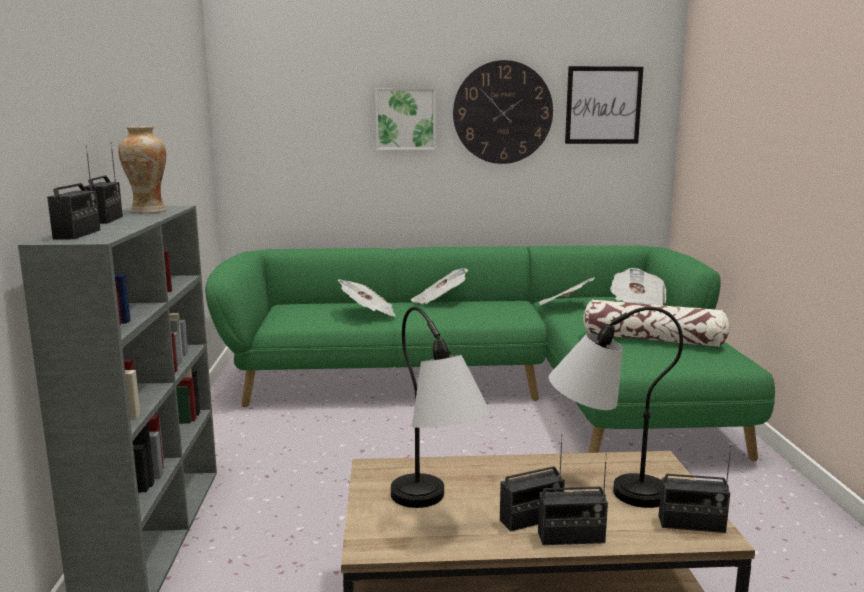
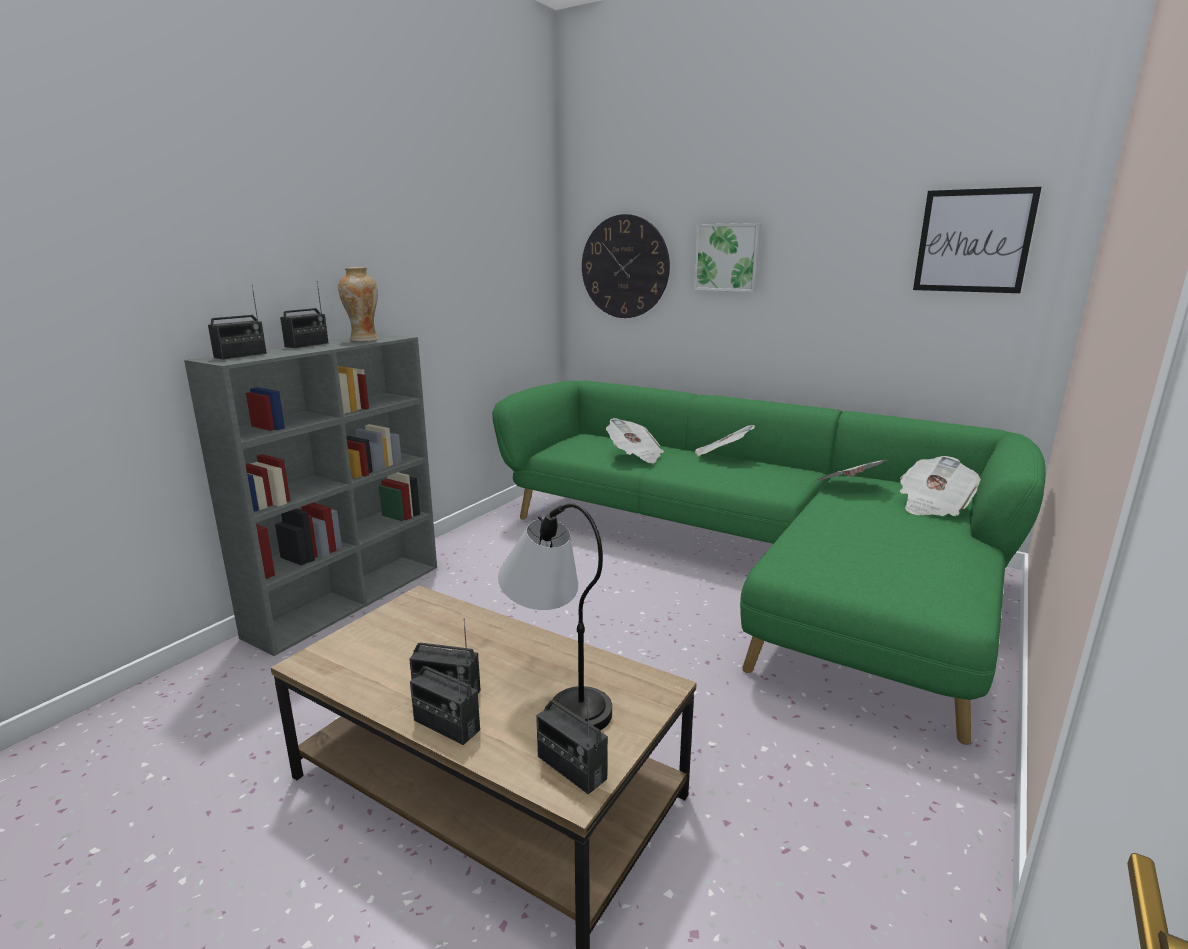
camera: 35 degrees right, 5 degrees up
table lamp [391,307,491,508] -> none
wall clock [453,60,553,164] -> wall clock moved to [582,214,670,318]
pillow [583,299,729,347] -> none

